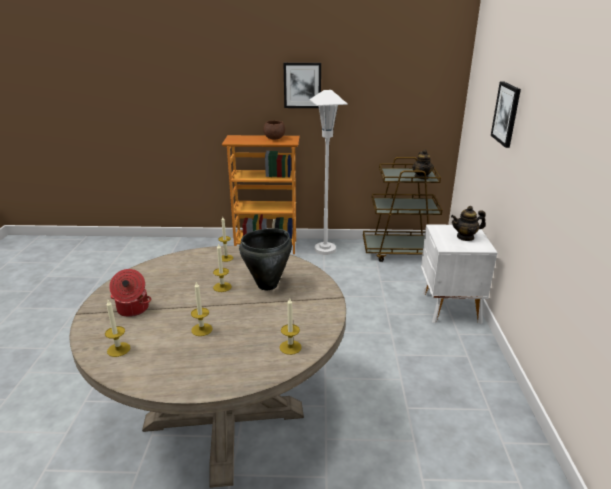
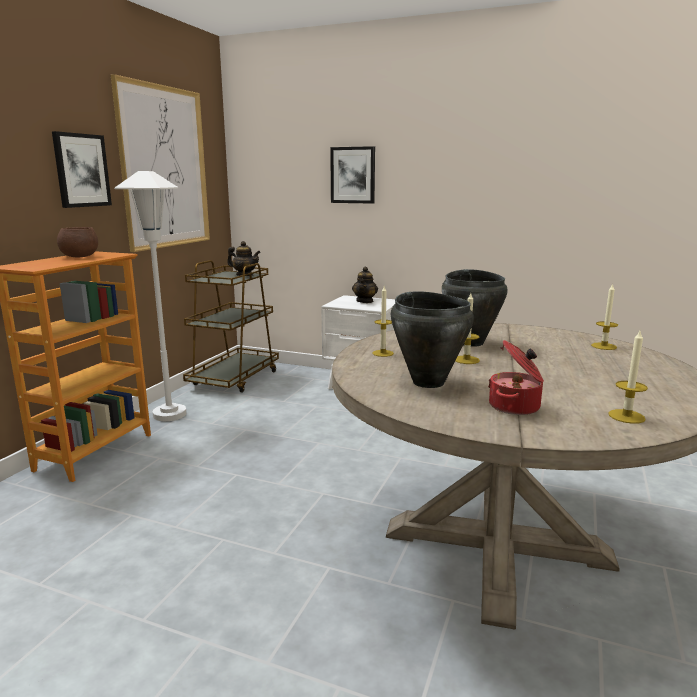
camera: 70 degrees left, 10 degrees down
candle [191,282,213,336] -> none
none -> picture [111,74,210,252]
none -> black cooking pot [391,291,474,388]

